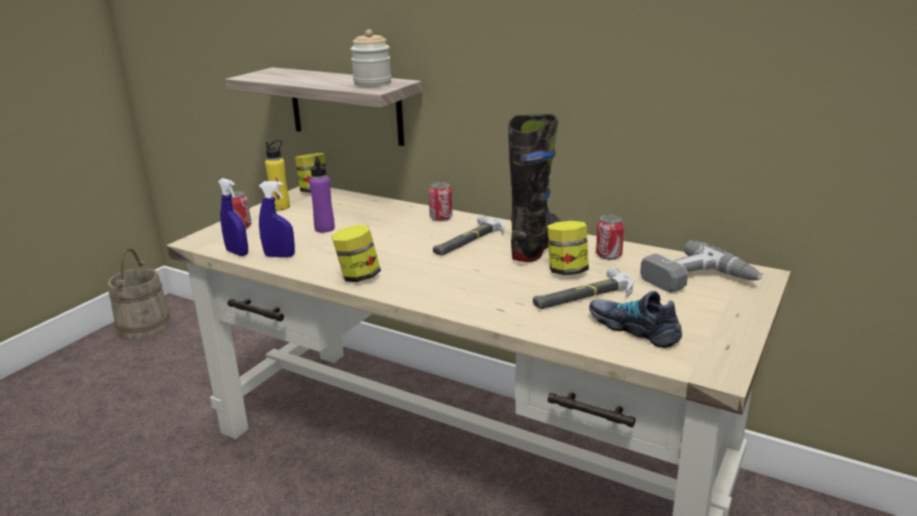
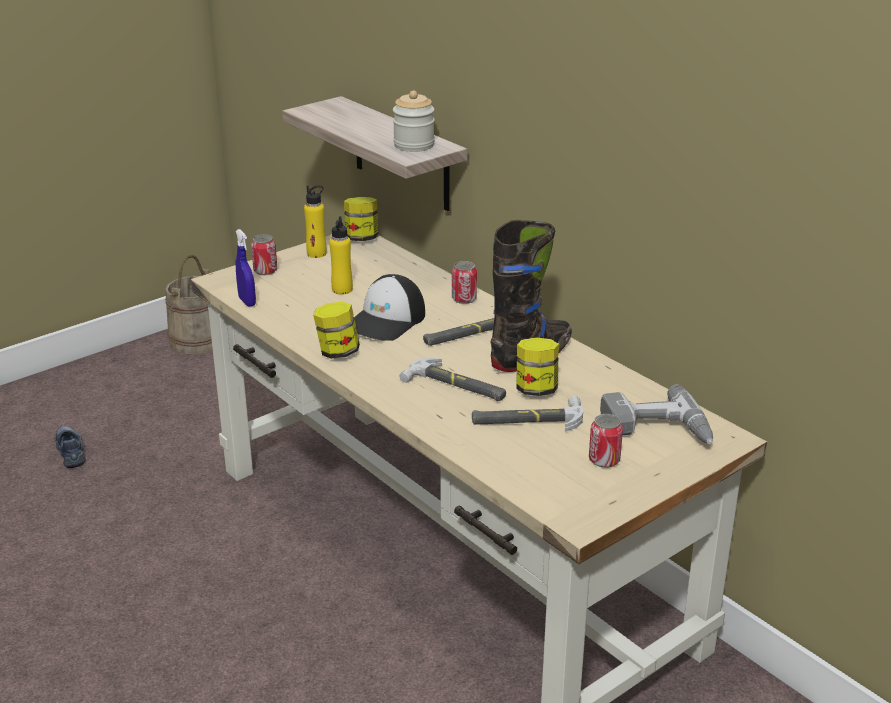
camera: 20 degrees right, 5 degrees up
blue spray bottle [259,181,295,258] -> none
purple bottle [309,156,335,233] -> yellow bottle [329,216,353,294]
shoe [589,291,682,348] -> shoe moved to [55,426,86,468]
can [596,215,625,260] -> can moved to [589,414,623,468]
none -> cap [354,274,425,341]
none -> hammer [400,358,506,402]

